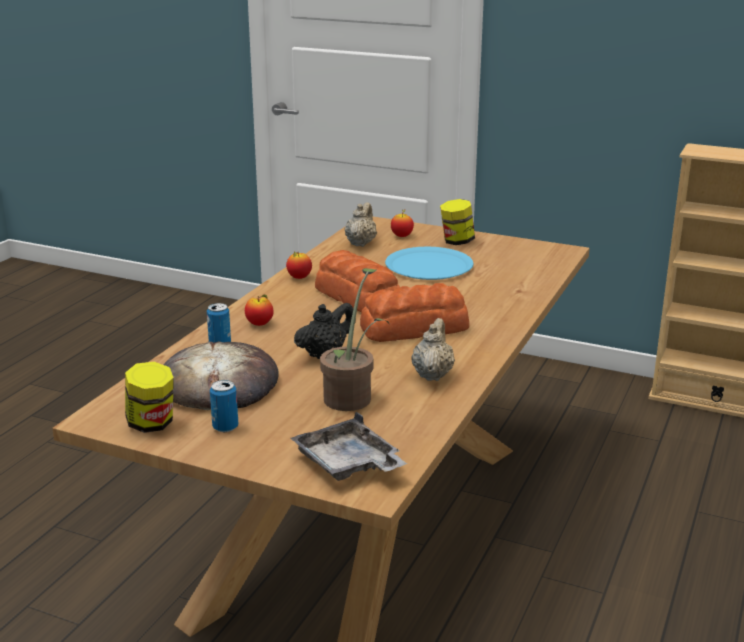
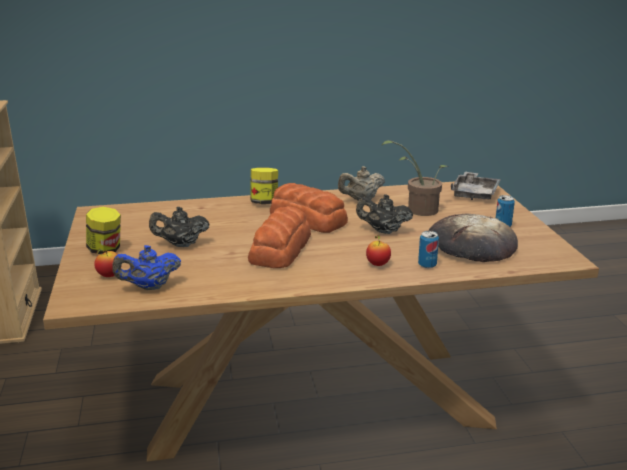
camera: 125 degrees left, 0 degrees up
jar [125,362,174,433] -> jar moved to [250,168,278,204]
apple [286,252,312,279] -> none
beige teapot [345,202,377,247] -> blue teapot [112,245,181,290]
blue plate [385,247,473,280] -> black teapot [149,207,209,247]

